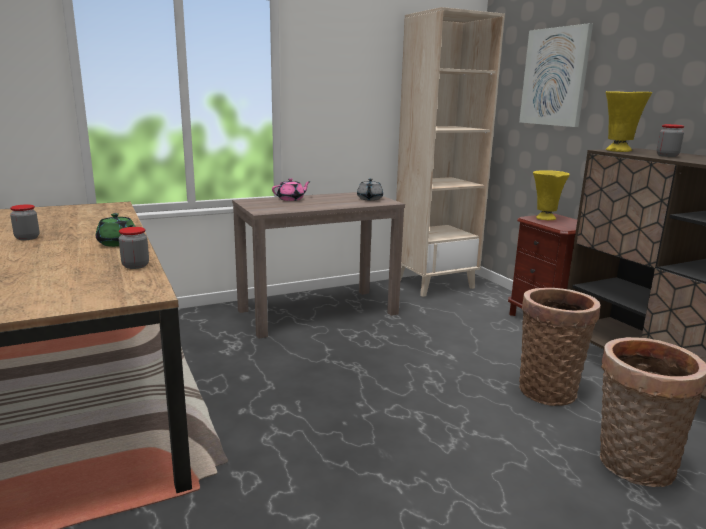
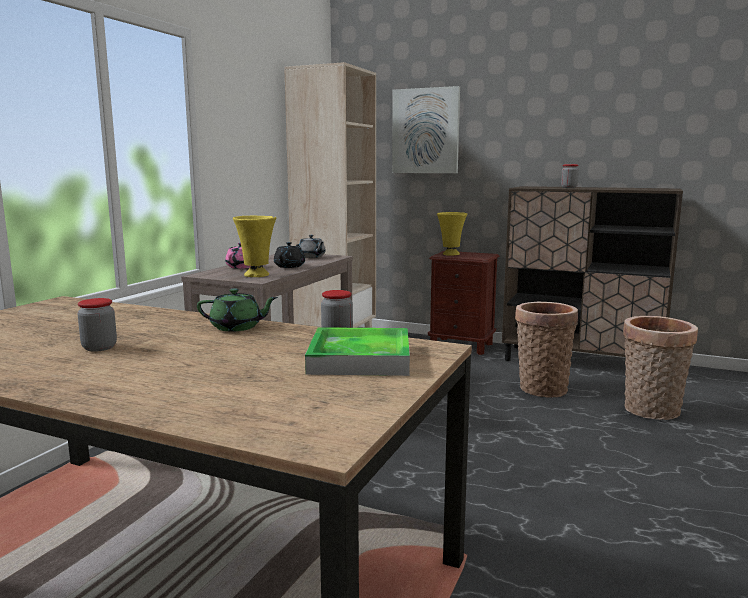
camera: 40 degrees left, 5 degrees down
yellow vase [606,91,652,152] -> yellow vase moved to [233,216,276,277]
none -> black teapot [274,242,305,268]
none -> tray [305,327,410,376]

